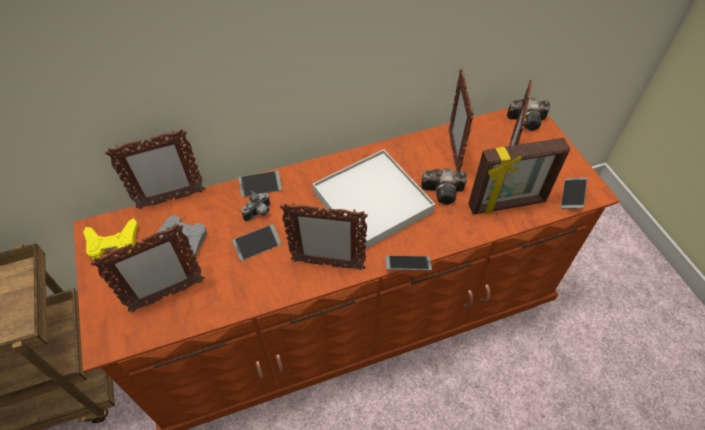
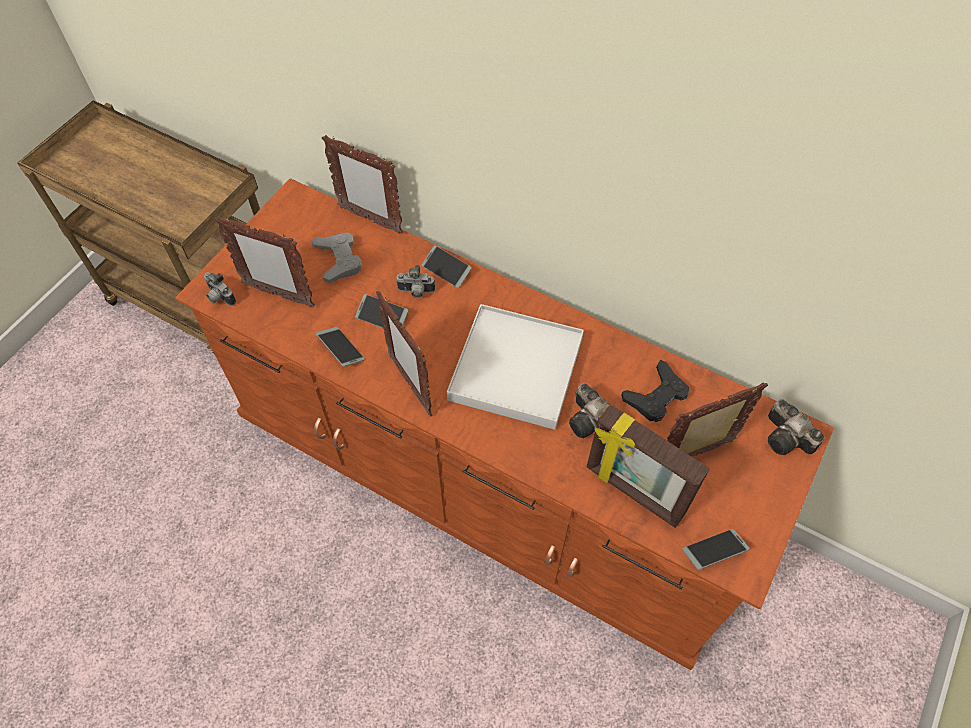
camera: 50 degrees right, 5 degrees up
yellow game controller [83,218,138,260] -> none
phone [385,256,432,270] -> phone moved to [316,327,365,367]
picture frame [449,69,474,172] -> black game controller [621,360,690,422]
none -> camera [204,272,236,306]

